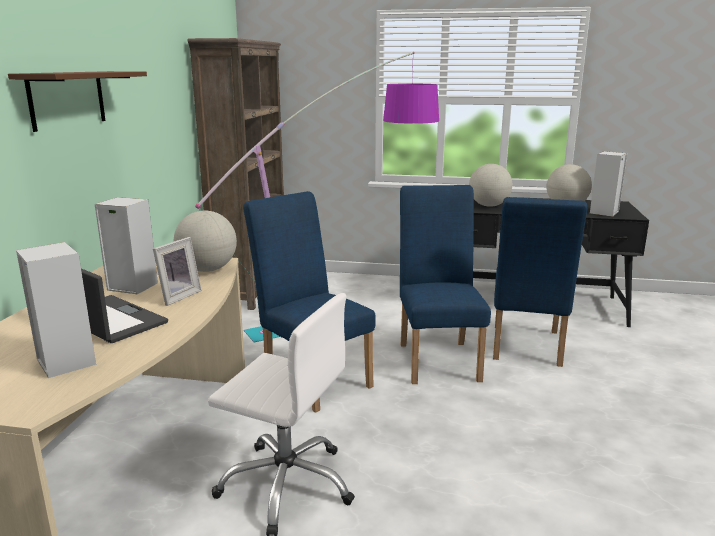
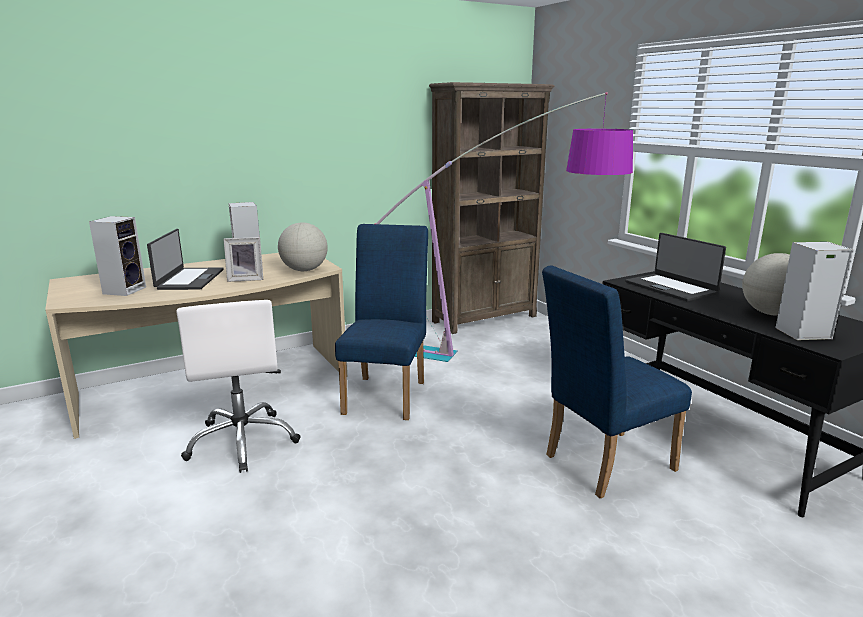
camera: 50 degrees right, 0 degrees up
brown shelf [8,71,147,132] -> none
blue chair [400,185,491,384] -> none
globe [469,164,512,207] -> laptop [625,233,726,301]

